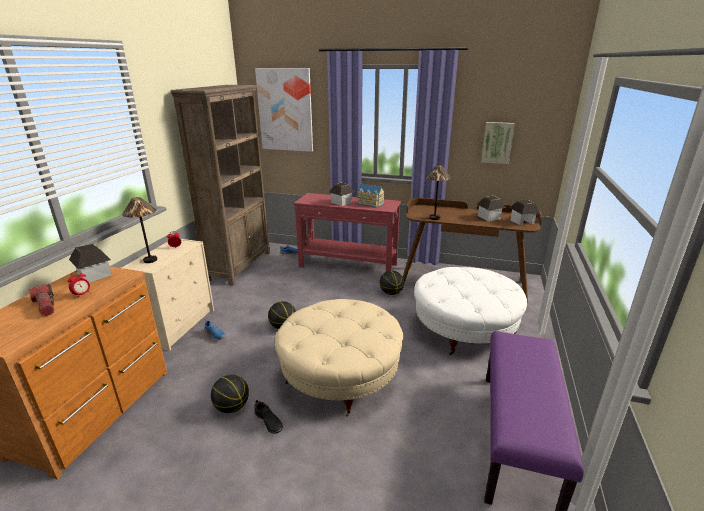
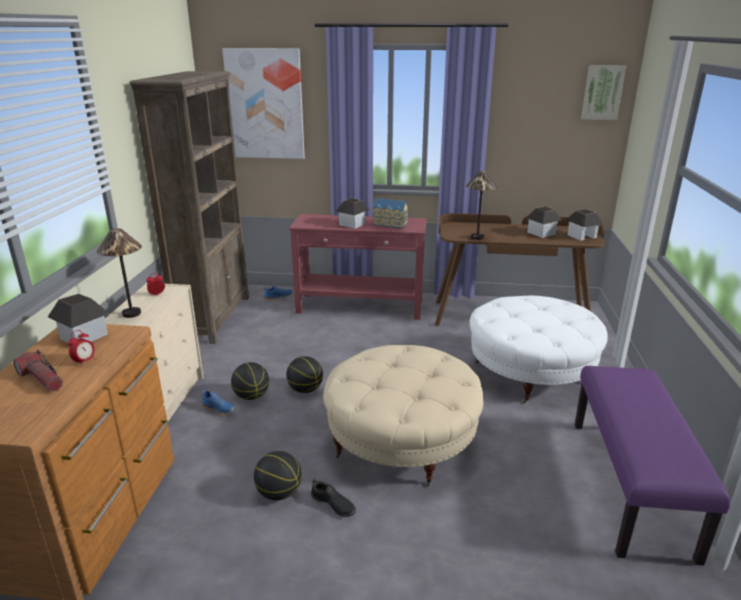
camera: 10 degrees left, 0 degrees up
basketball [380,271,404,295] -> basketball moved to [231,362,269,400]
picture [481,122,515,164] -> picture moved to [581,65,626,120]

